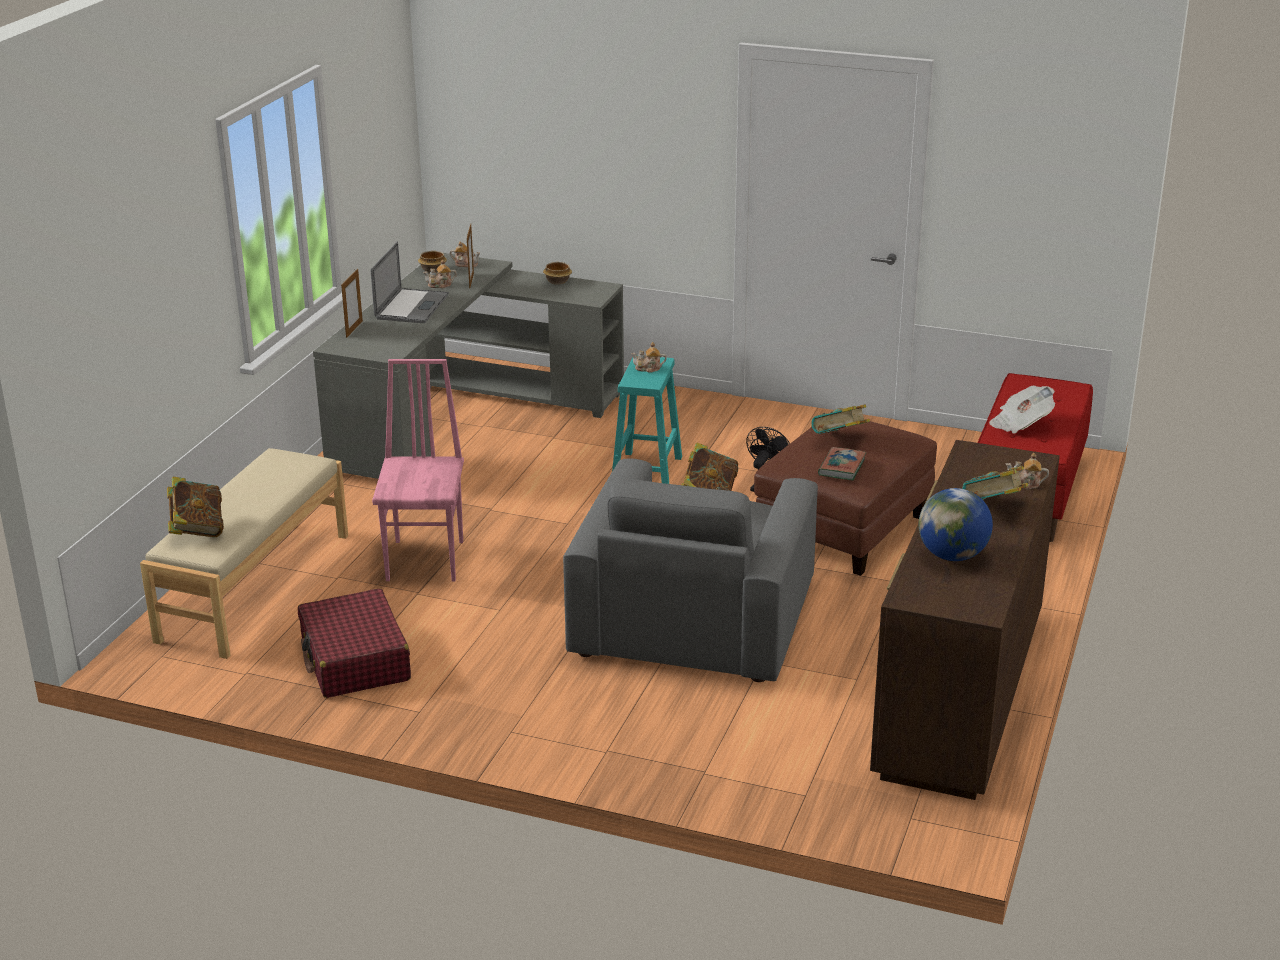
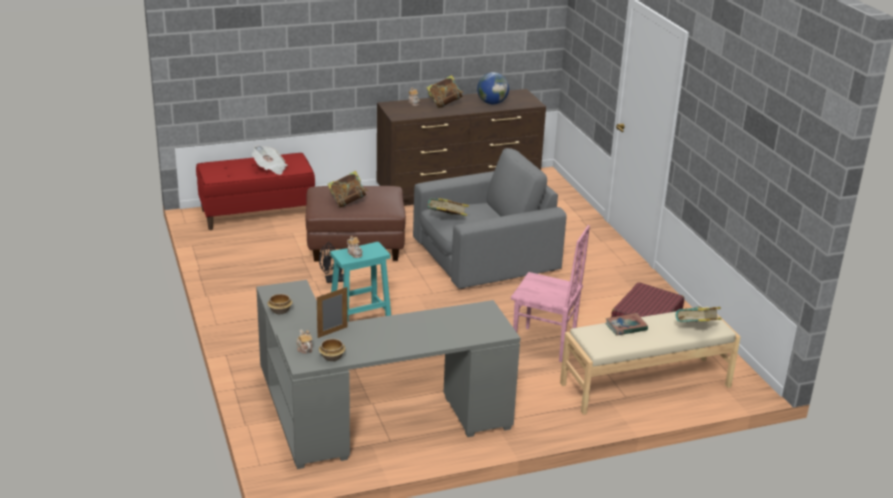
camera: 130 degrees left, 0 degrees up
picture frame [341,269,363,338] -> none
laptop [371,241,449,323] -> none
pink chair [372,359,464,582] -> pink chair turned 120 degrees counterclockwise [511,225,590,362]
teapot [423,259,457,288] -> none
book [818,447,866,481] -> book moved to [606,313,648,336]

